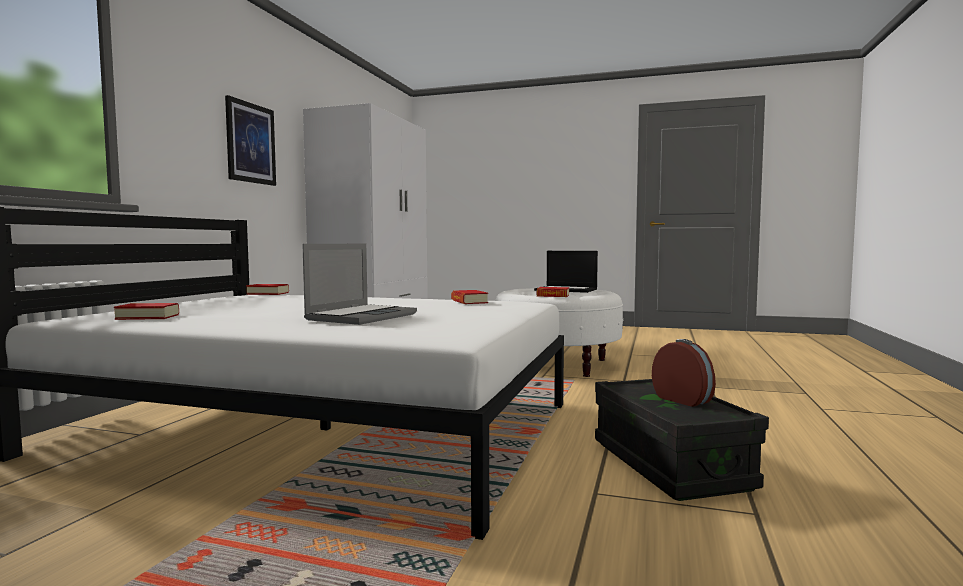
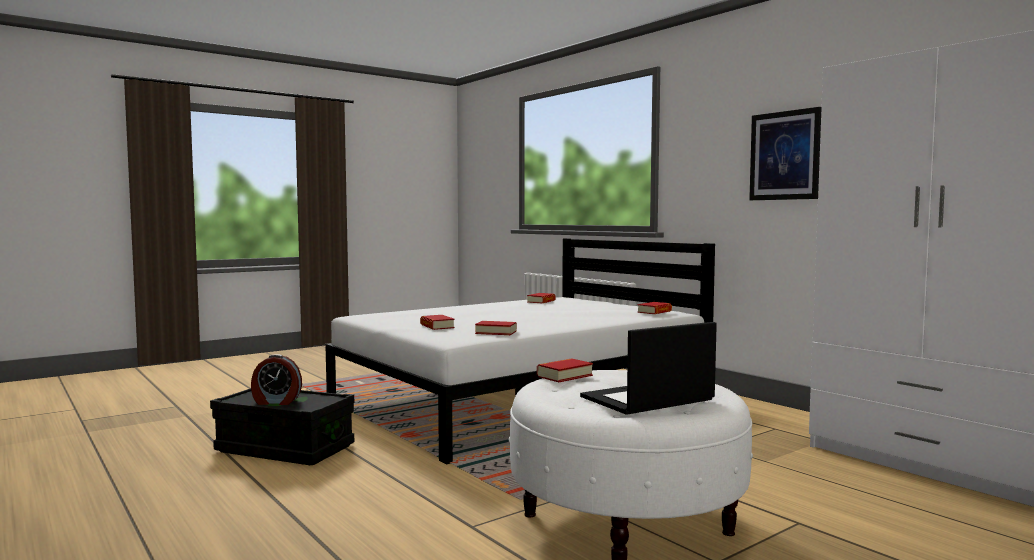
camera: 125 degrees right, 0 degrees up
laptop [302,244,417,325] -> none
none -> book [420,315,455,330]

